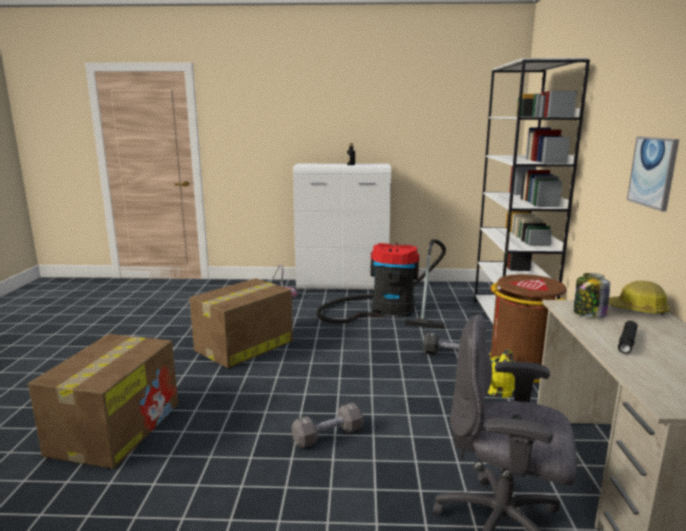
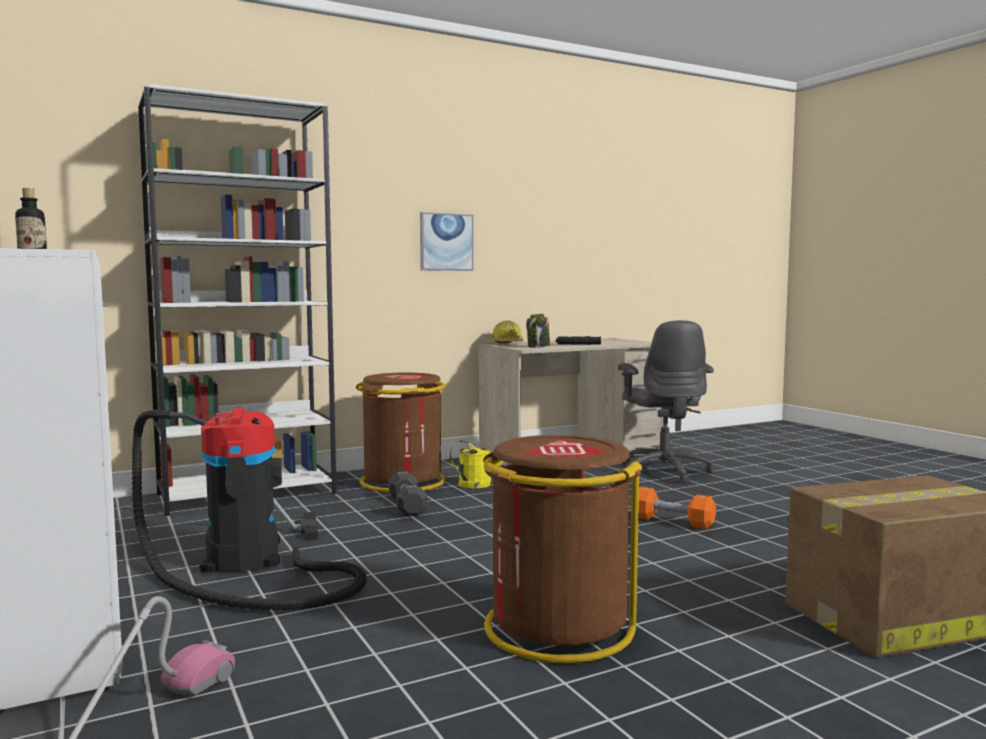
camera: 120 degrees left, 10 degrees down
cardboard box [189,278,293,368] -> brown trash can [483,435,642,663]
grey dumbbell [292,402,363,448] -> orange dumbbell [638,486,716,529]

